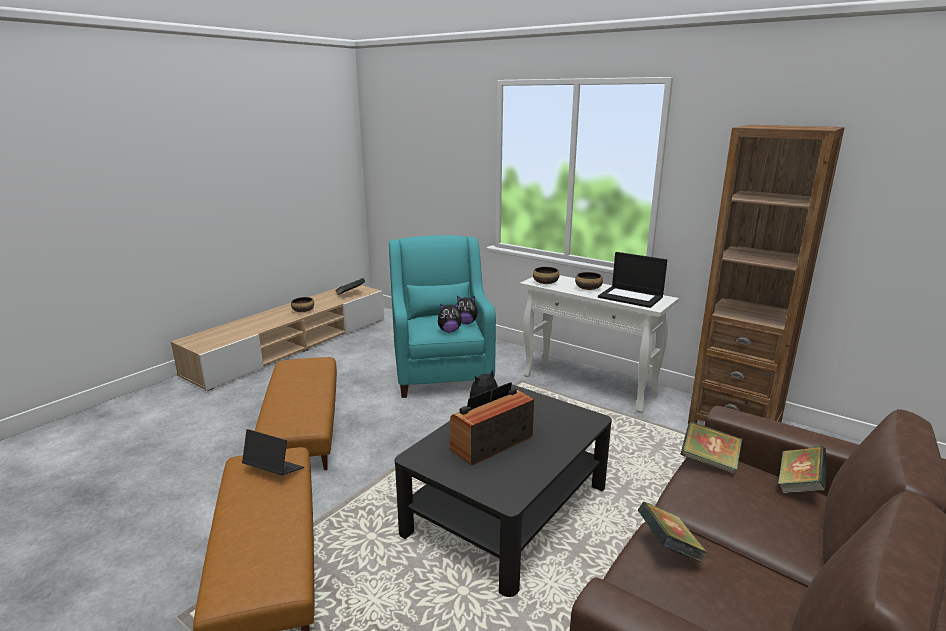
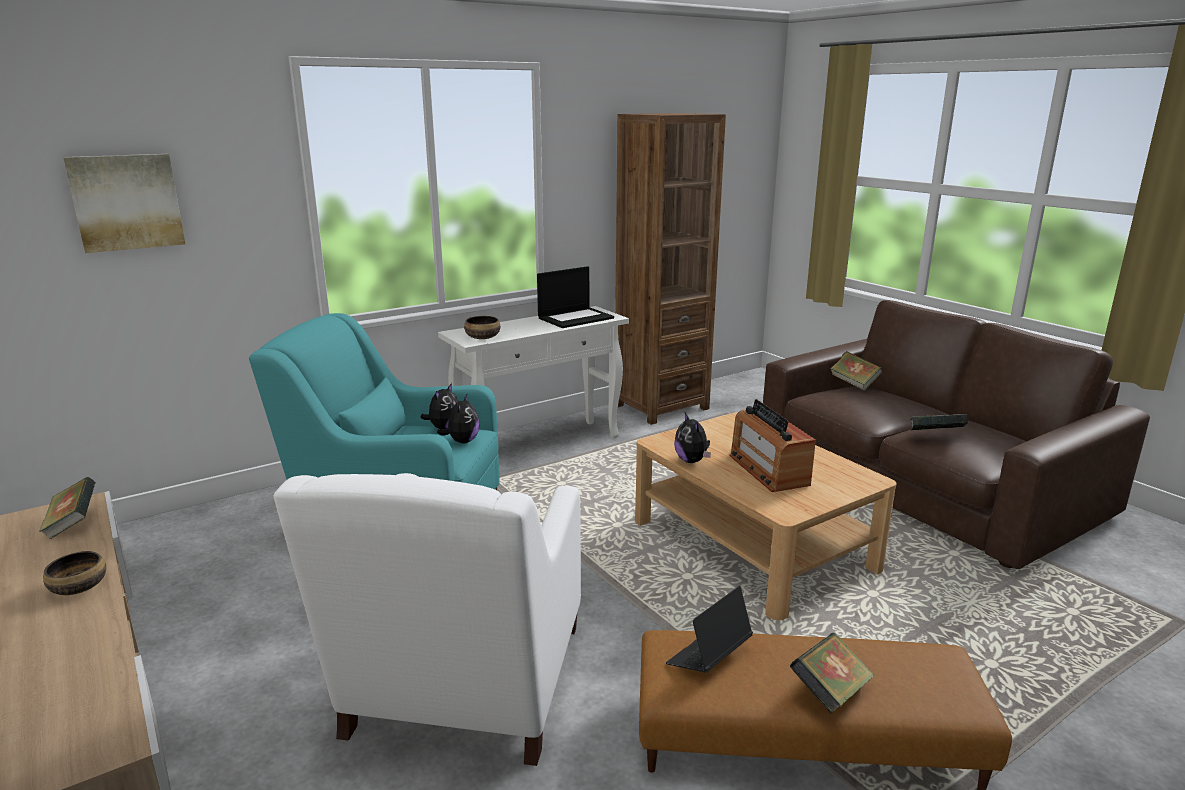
camera: 70 degrees left, 0 degrees up
brown ottoman [255,357,337,470] -> white armchair [274,473,581,766]
black coffee table [395,384,612,597] -> beige coffee table [635,412,896,620]
bowl [575,272,603,290] -> none
book [680,421,742,474] -> book moved to [790,633,874,714]
none -> picture [63,154,185,253]

